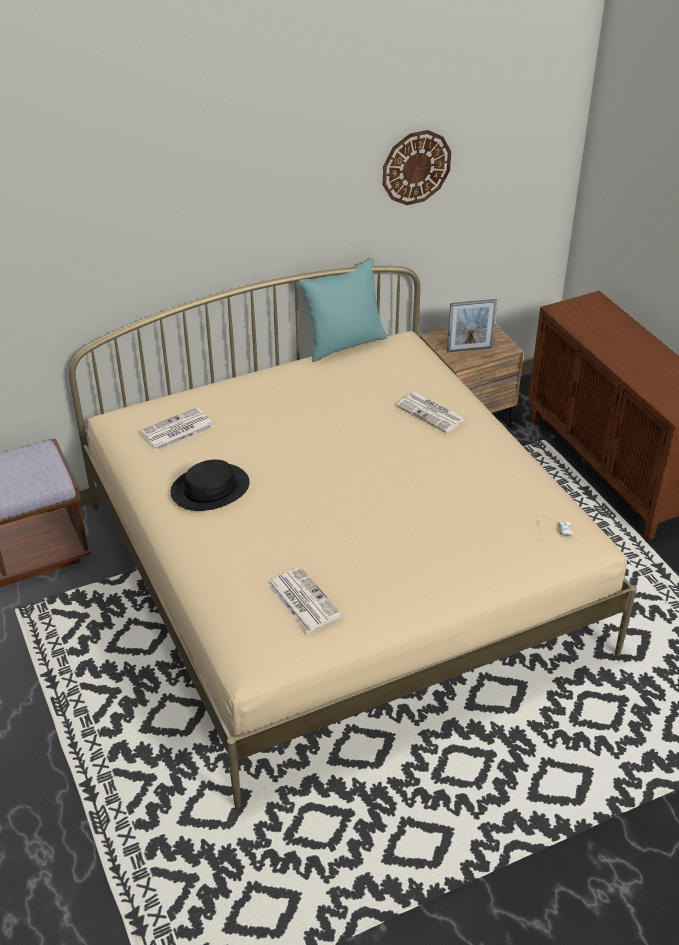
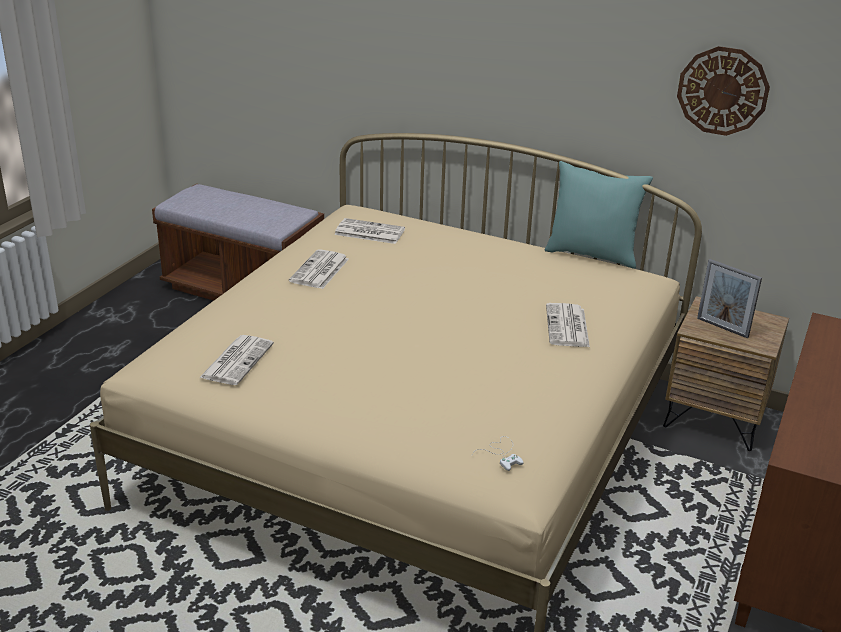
camera: 50 degrees right, 10 degrees down
black hat [170,459,249,511] -> newspaper [289,249,349,289]

